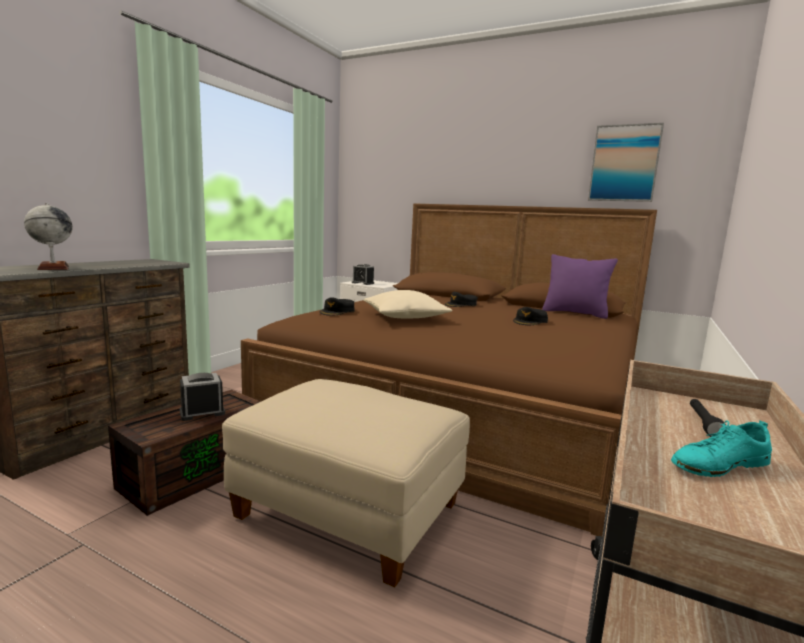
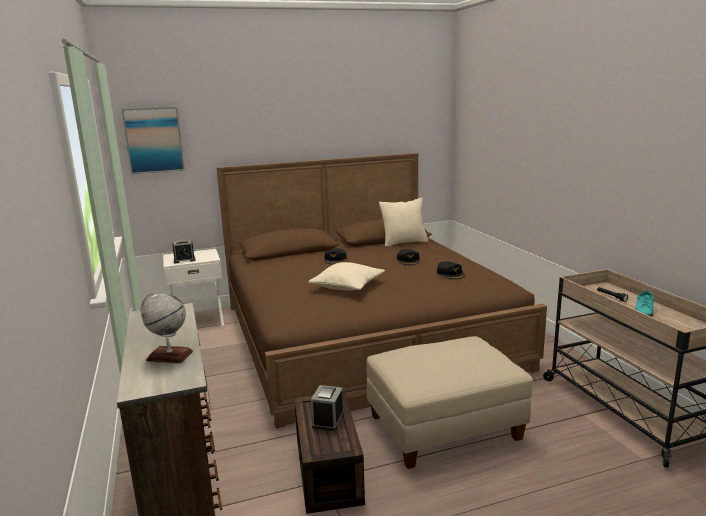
camera: 45 degrees left, 5 degrees up
black cap [320,297,355,316] -> black cap moved to [437,262,465,279]
purple pillow [542,254,618,319] -> beige pillow [379,198,428,247]
picture [588,123,664,202] -> picture moved to [122,107,185,174]

